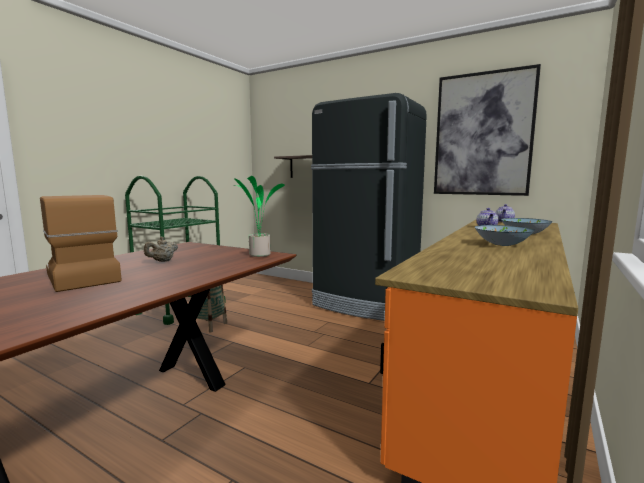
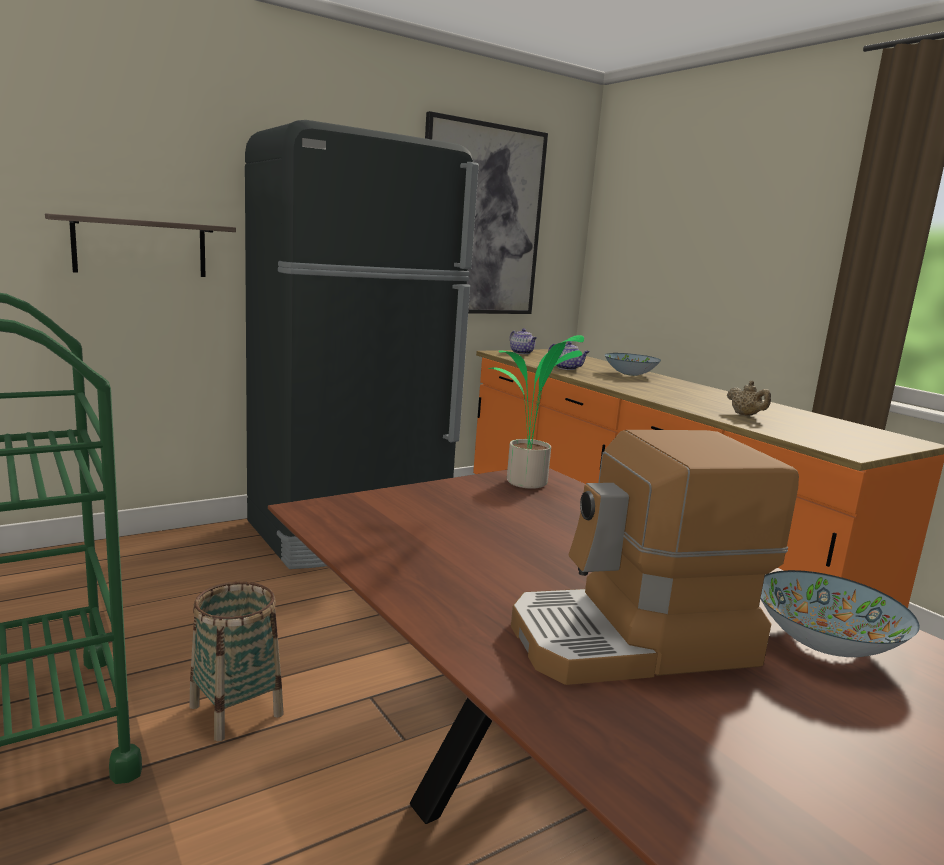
camera: 65 degrees left, 5 degrees up
beige teapot [144,237,178,262] -> beige teapot moved to [727,381,771,416]
bowl [475,225,535,246] -> bowl moved to [760,570,920,657]

